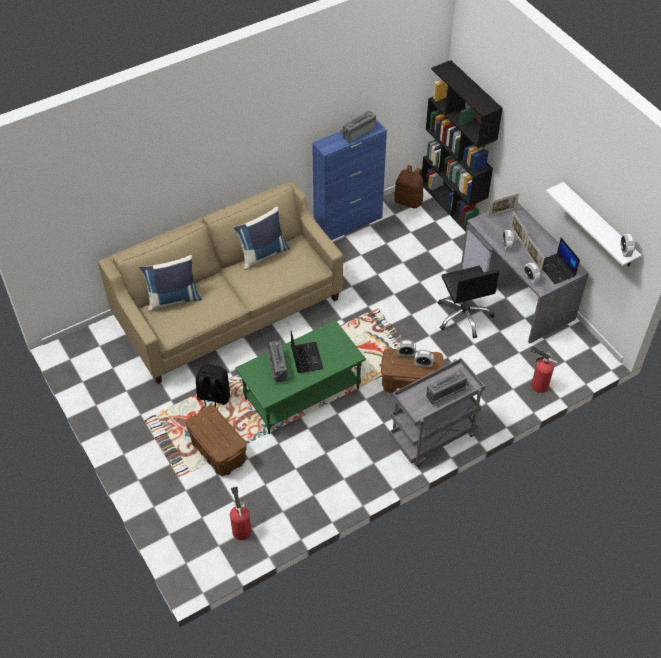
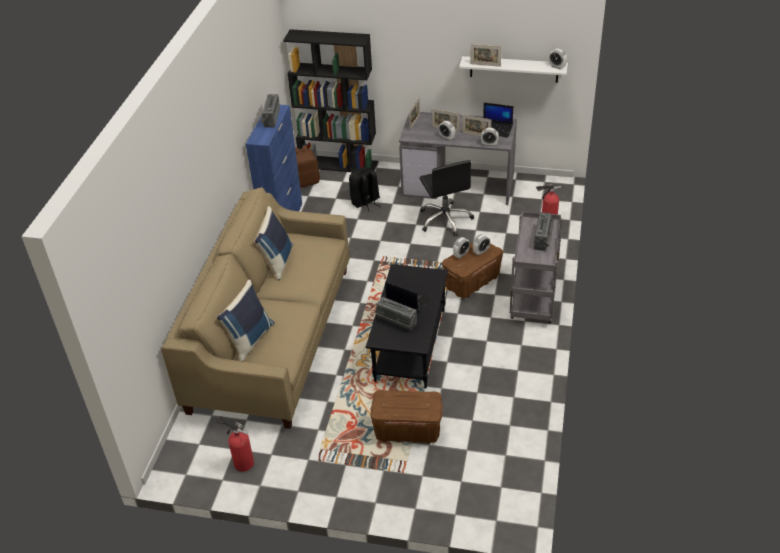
camera: 45 degrees left, 10 degrees down
black backpack [196,364,230,411] -> black backpack moved to [349,167,380,211]
fire extinguisher [230,487,251,540] -> fire extinguisher moved to [216,416,254,472]
green coffee table [235,320,366,434] -> black coffee table [366,264,448,389]
black office chair [438,266,500,338] -> black office chair turned 45 degrees clockwise [419,160,474,236]
none -> picture frame [470,44,502,67]

